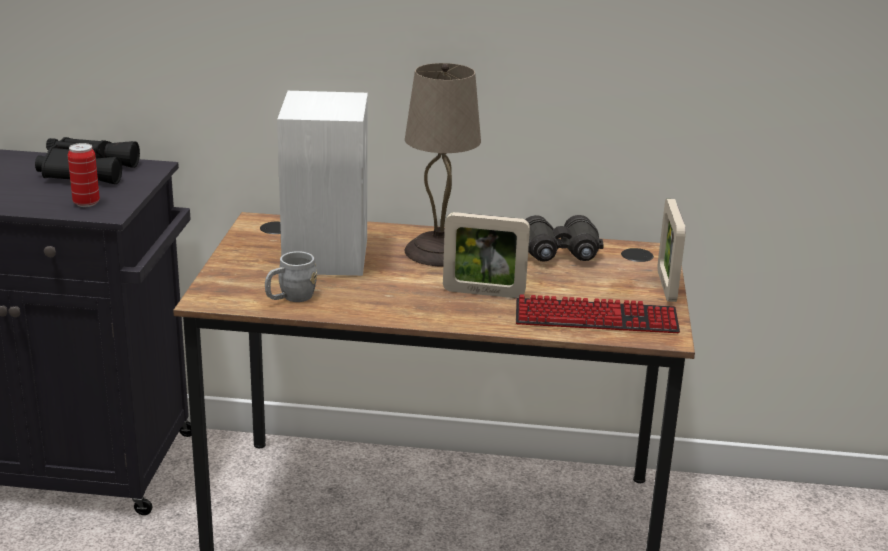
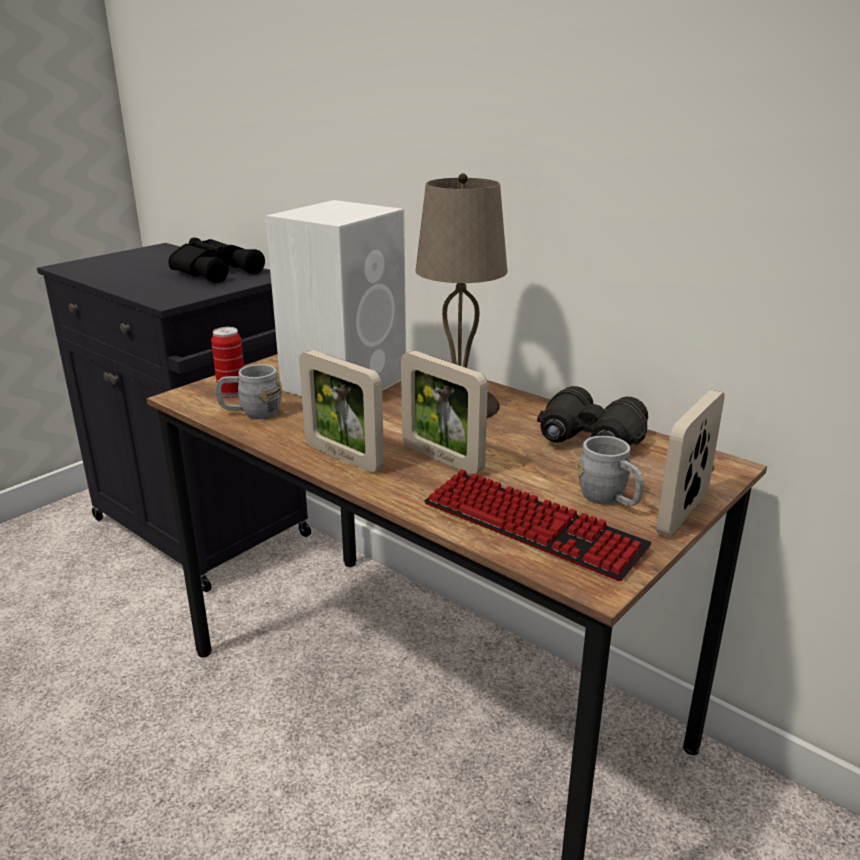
camera: 35 degrees right, 0 degrees up
can [68,143,100,207] -> can moved to [211,327,244,396]
none -> picture frame [299,350,384,473]
none -> grey mug [578,436,644,506]

